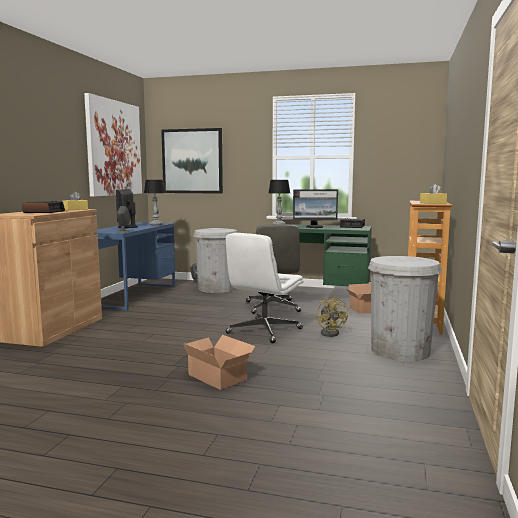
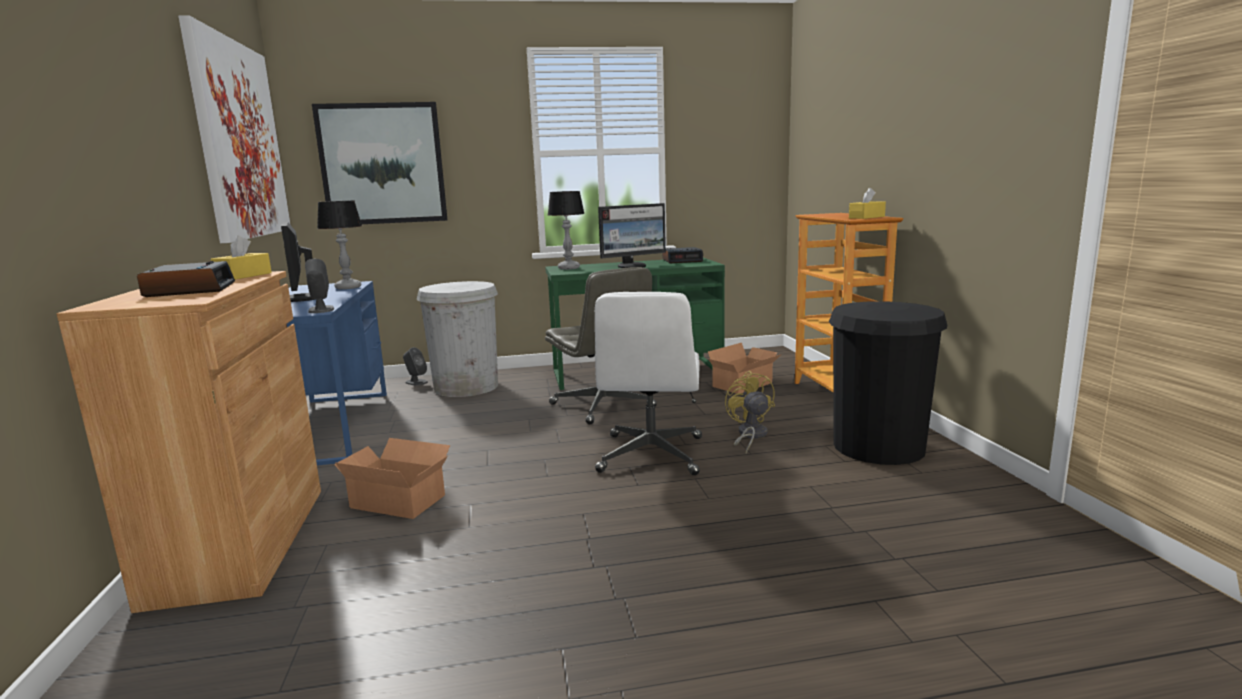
camera: 25 degrees left, 5 degrees up
cardboard box [183,335,255,390] -> cardboard box moved to [334,438,450,519]
yellow fan [316,296,348,337] -> yellow fan turned 150 degrees counterclockwise [725,371,775,453]
white trash can [368,256,442,361] -> black trash can [829,301,947,465]

